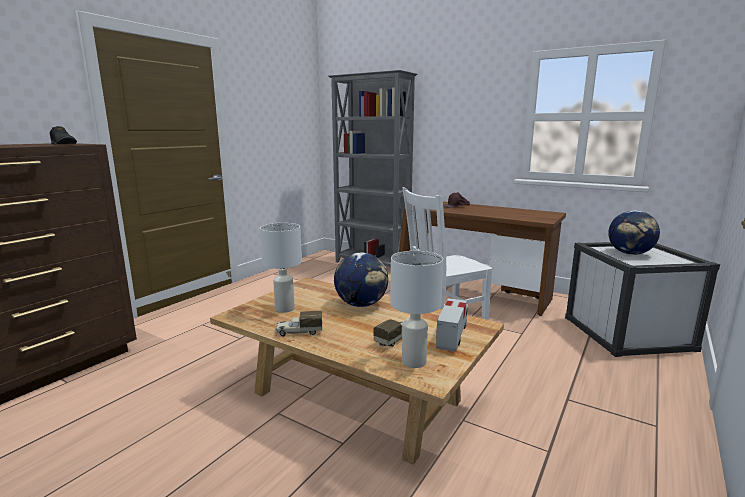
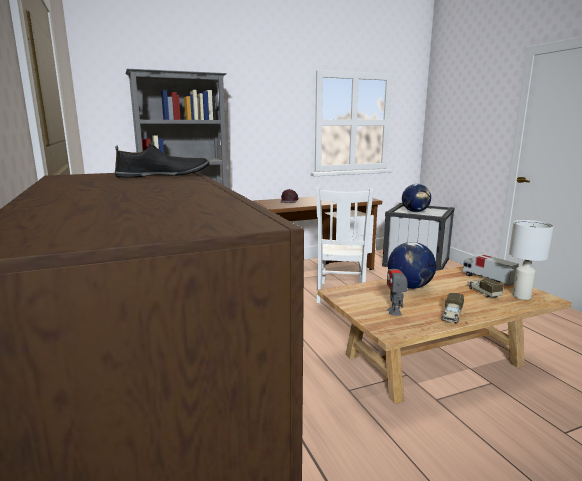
camera: 55 degrees left, 0 degrees up
white table lamp [260,223,302,313] -> toy robot [387,257,408,316]

